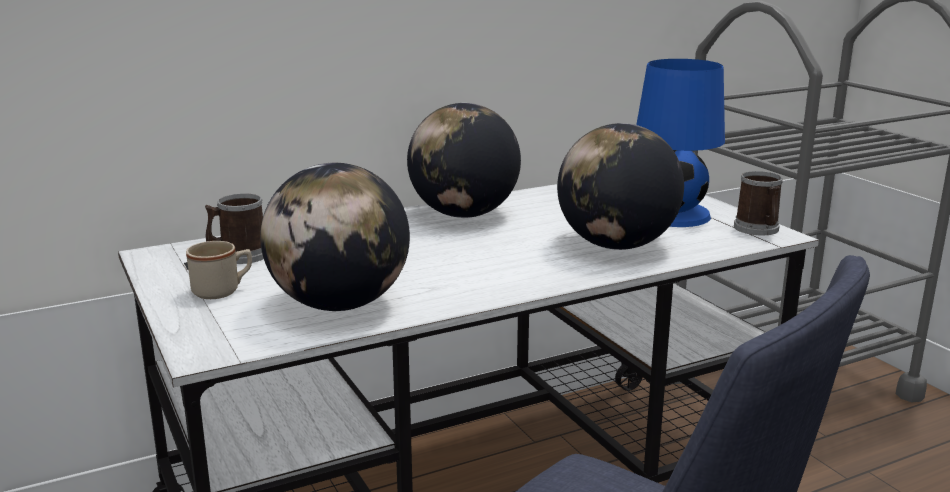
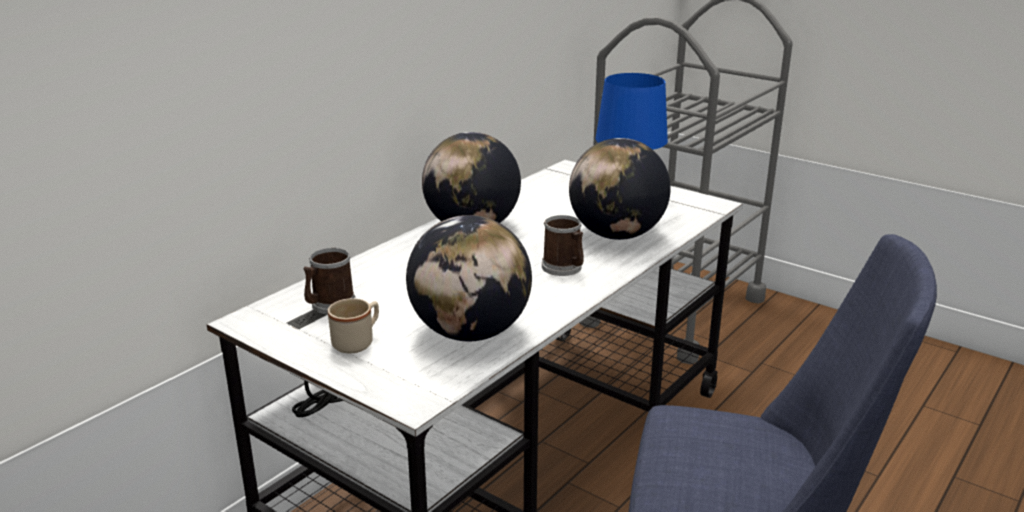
camera: 25 degrees left, 5 degrees up
mug [734,171,783,235] -> mug moved to [542,215,584,276]

